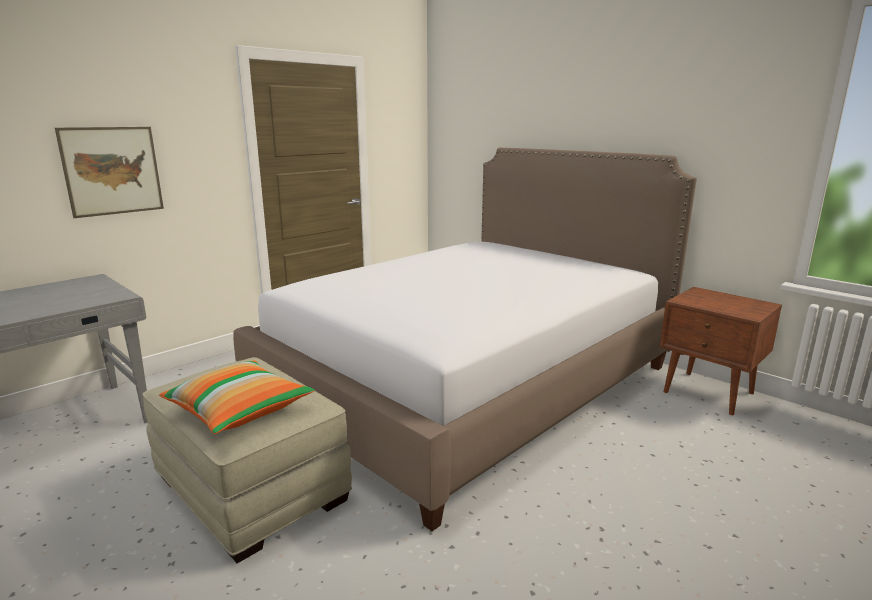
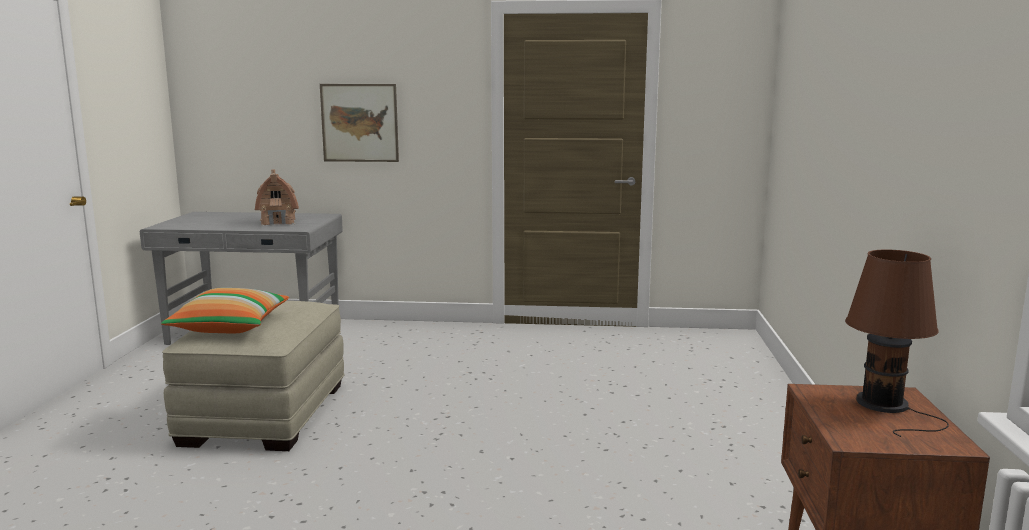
camera: 50 degrees right, 5 degrees down
bed [233,148,697,531] -> none
none -> toy house [255,169,299,226]
none -> brown table lamp [845,250,949,437]

